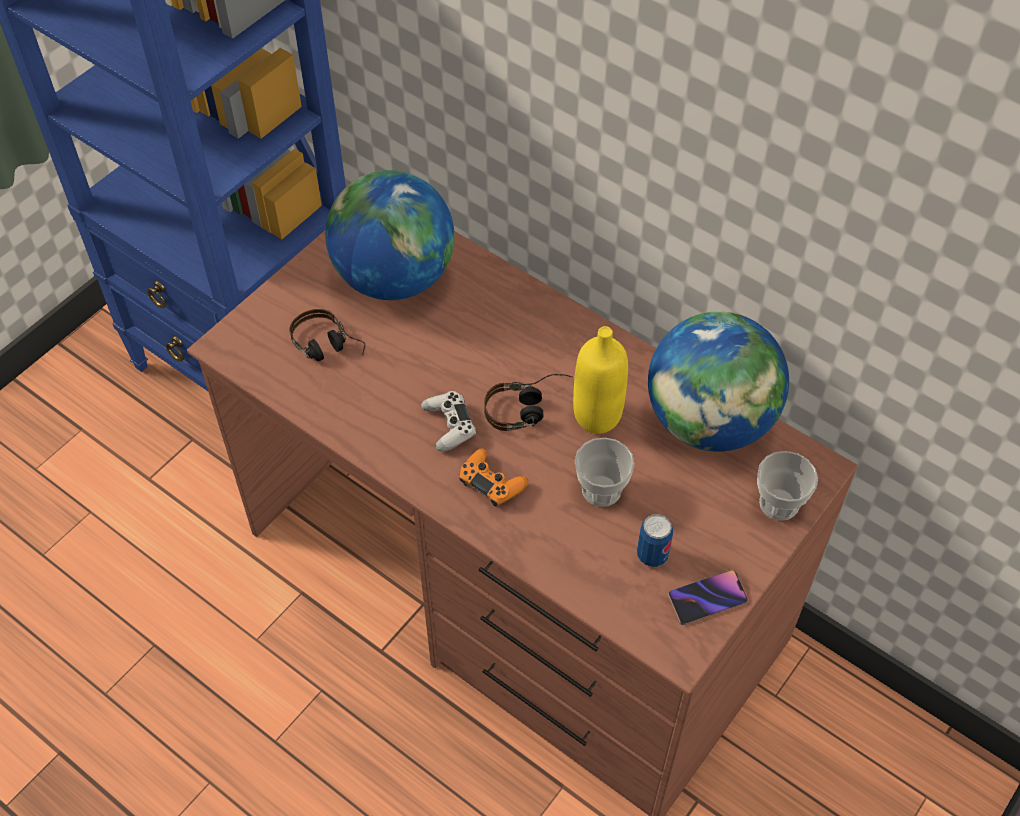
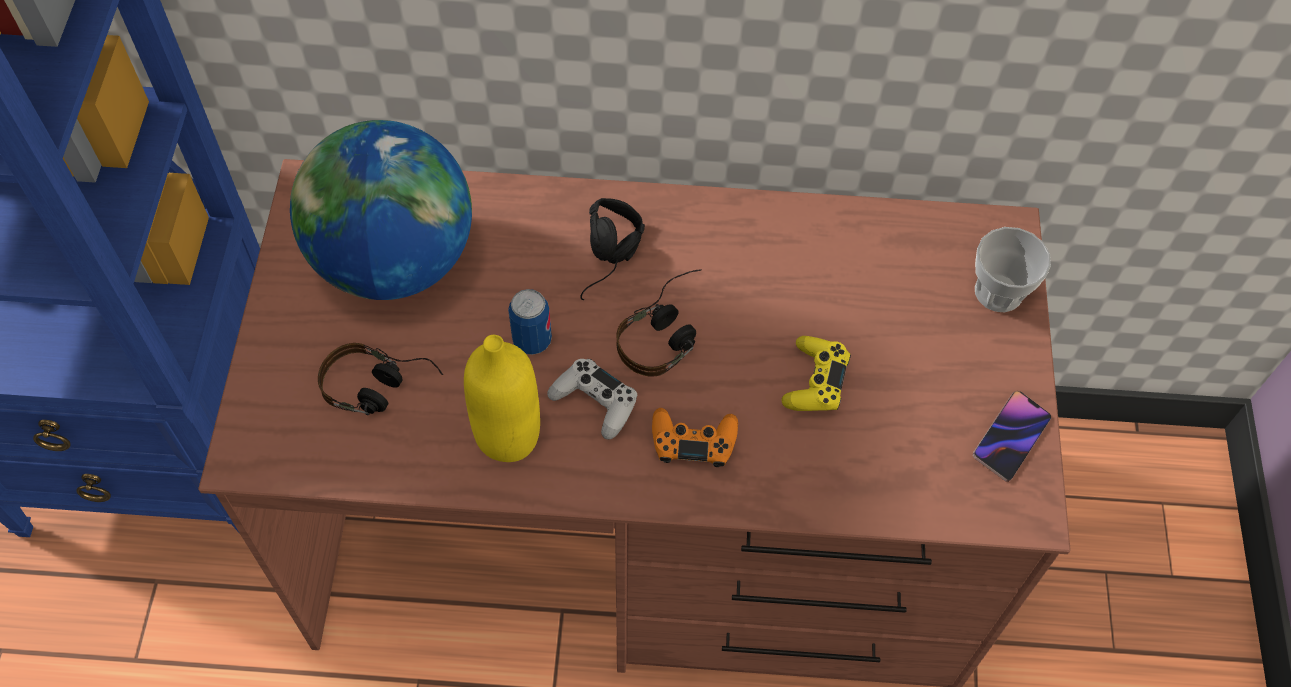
camera: 35 degrees left, 5 degrees up
yellow bottle [573,326,628,434] -> yellow bottle moved to [464,335,540,462]
cup [575,438,635,507] -> yellow game controller [782,336,851,411]
can [637,514,674,567] -> can moved to [508,289,552,355]
globe [648,311,789,452] -> none
none -> black headphones [581,198,645,300]

